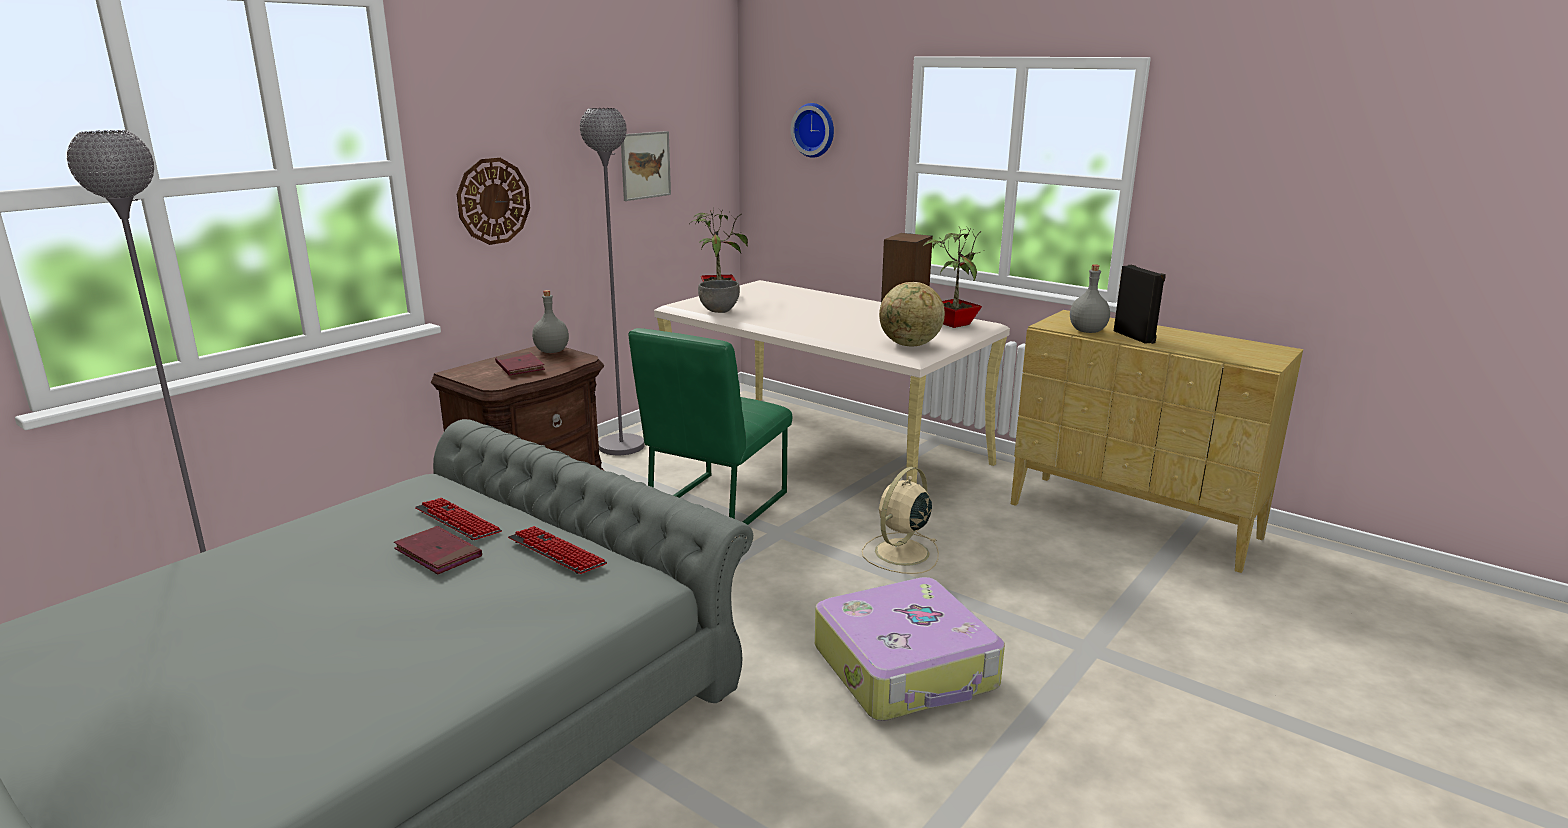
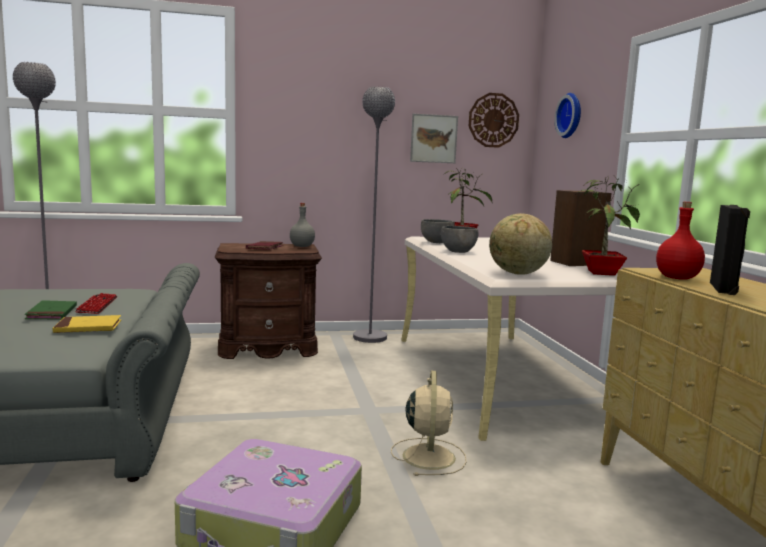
camera: 40 degrees right, 10 degrees down
red book [394,526,482,574] -> green book [25,300,77,320]
wall clock [457,158,530,245] -> wall clock moved to [469,93,519,148]
keyboard [508,526,607,574] -> yellow book [52,315,122,333]
green chair [629,328,792,525] -> none
beige fan [862,467,939,574] -> beige fan turned 105 degrees clockwise [391,371,467,476]
grey bottle [1070,265,1110,333] -> red bottle [656,202,705,280]
none -> grey bowl [441,226,479,253]

